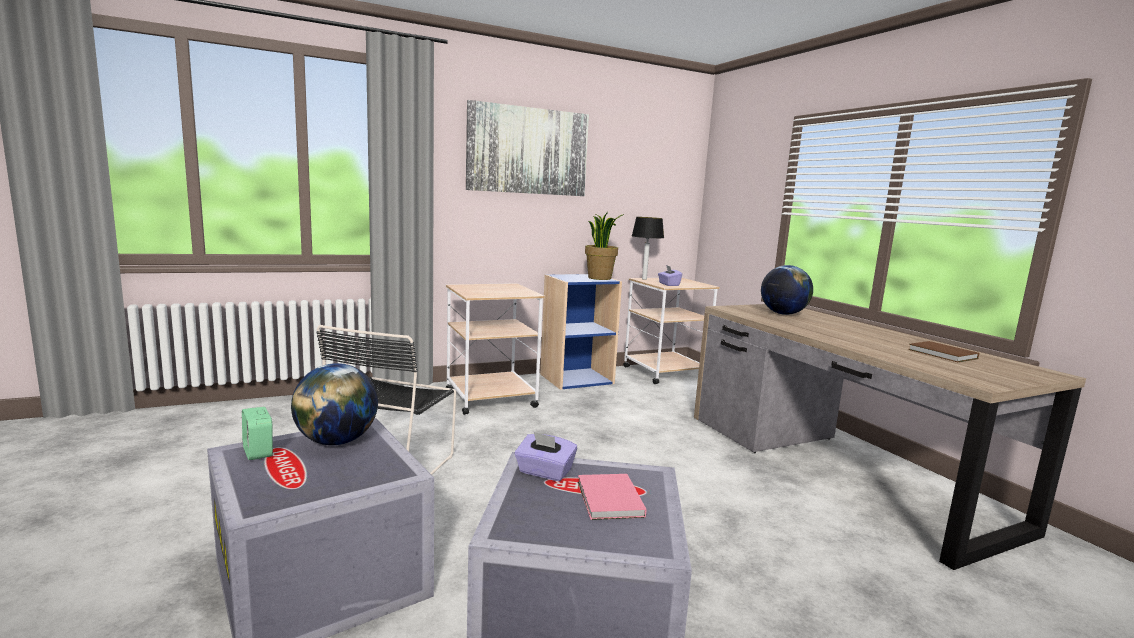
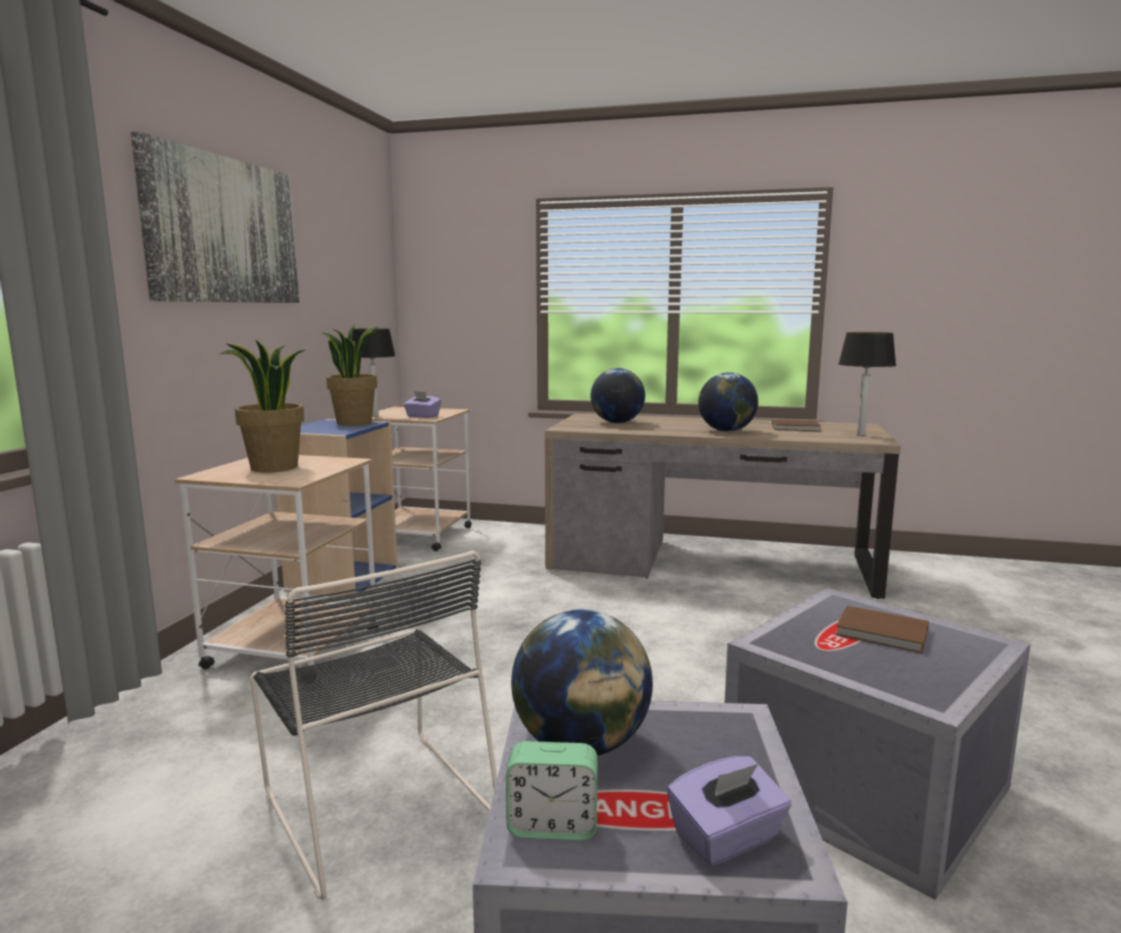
camera: 50 degrees left, 0 degrees up
purple tissue box [515,432,577,481] -> purple tissue box moved to [667,756,792,866]
pink book [578,474,646,520] -> brown book [835,606,929,653]
none -> potted plant [219,340,305,473]
none -> globe [698,372,758,432]
none -> table lamp [838,332,896,436]

